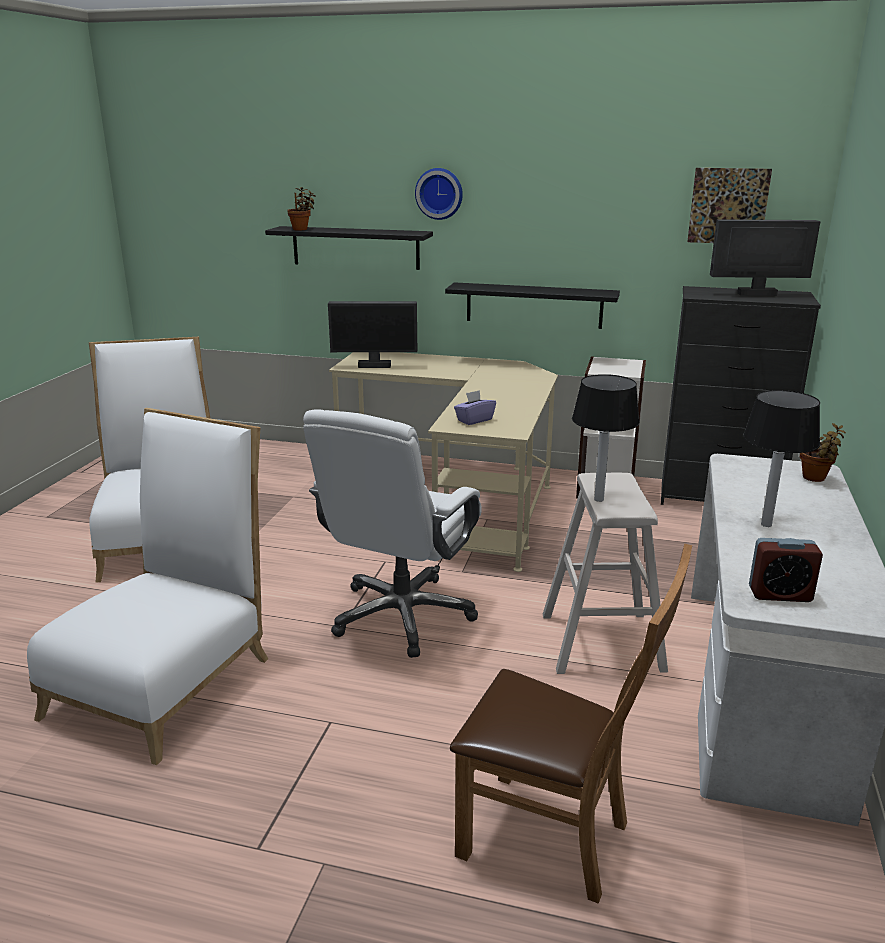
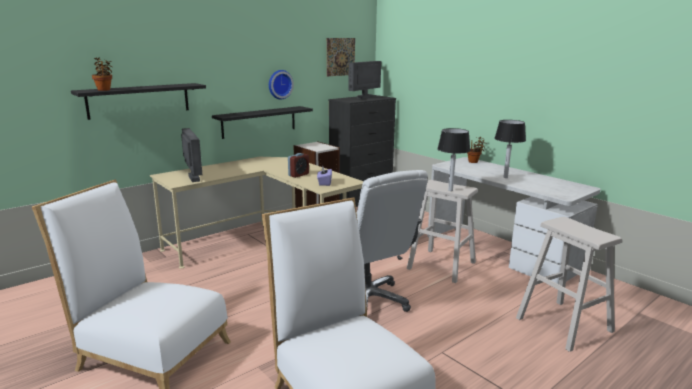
camera: 55 degrees left, 5 degrees down
monitor [328,301,417,368] -> monitor turned 60 degrees counterclockwise [181,128,202,182]
wall clock [415,168,463,220] -> wall clock moved to [269,70,294,100]
brown chair [450,544,692,904] -> beige stool [516,217,622,352]
alarm clock [749,538,823,602] -> alarm clock moved to [288,153,309,178]

